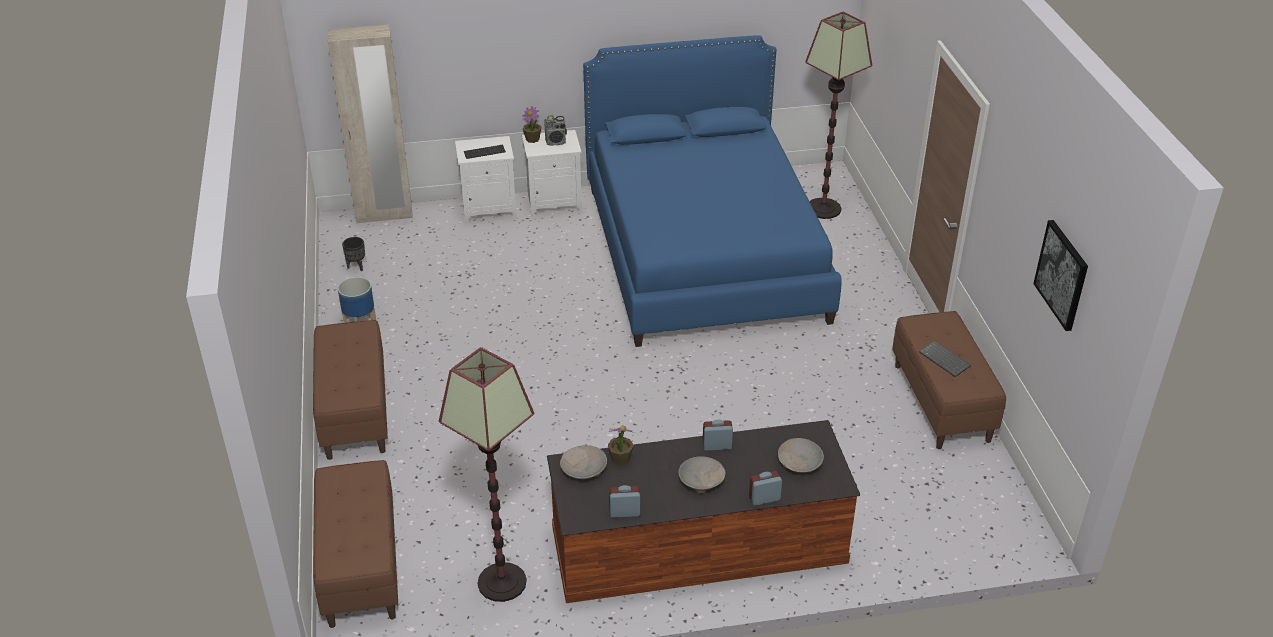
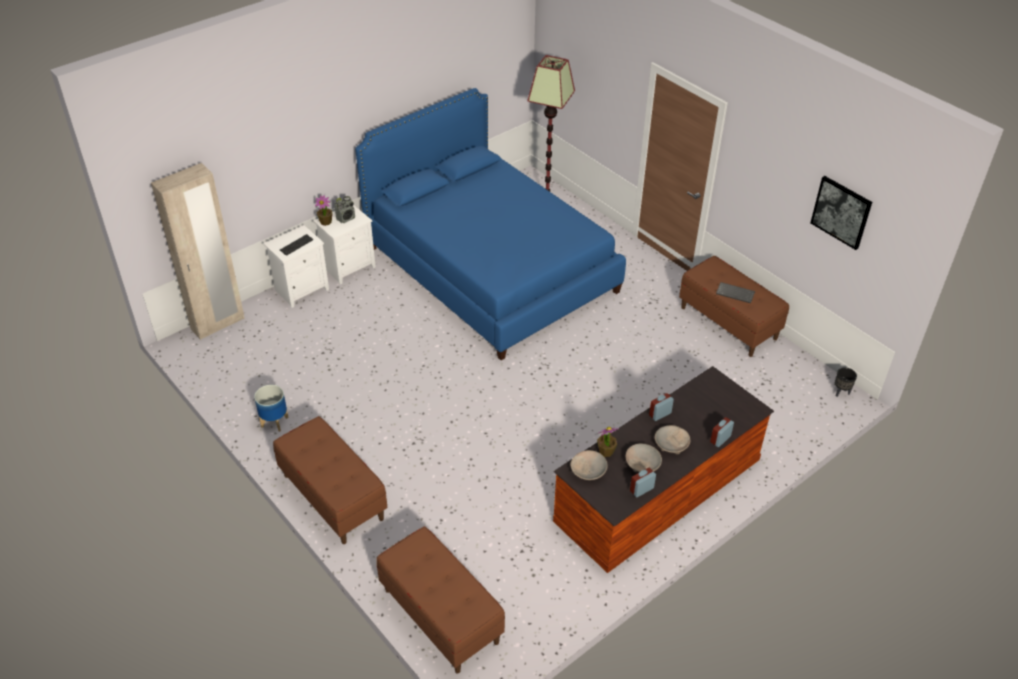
camera: 30 degrees left, 5 degrees up
black planter [342,237,365,271] -> black planter moved to [835,367,857,397]
floor lamp [439,347,534,602] -> none
beige bowl [778,438,824,473] -> beige bowl moved to [626,444,662,472]

